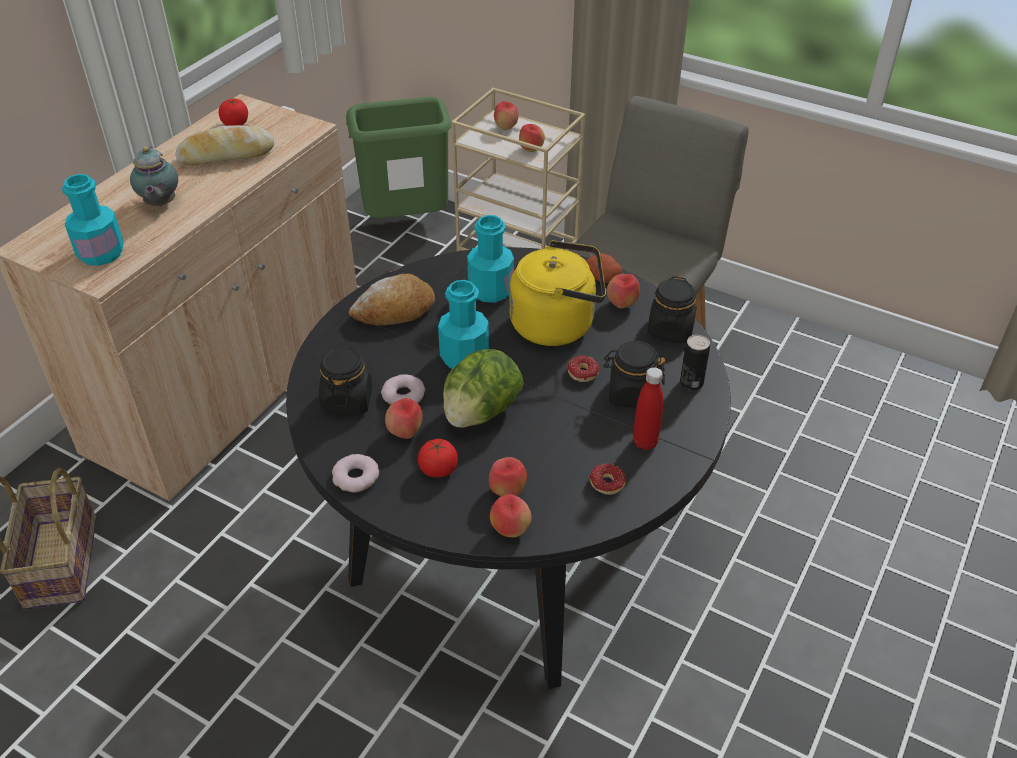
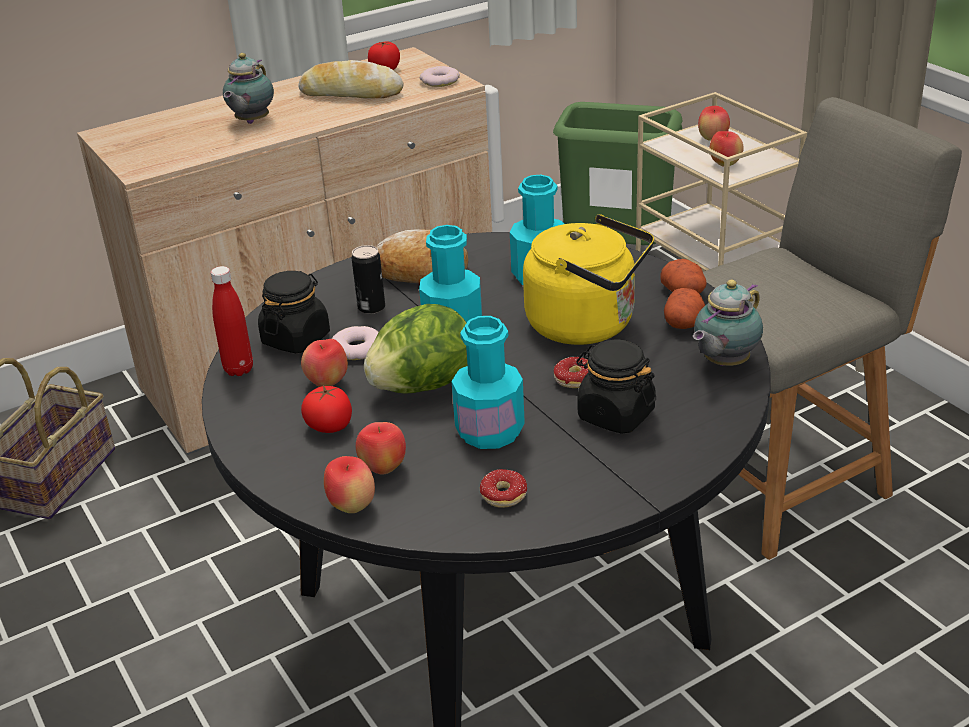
camera: 30 degrees right, 10 degrees down
turquoise bottle [62,174,124,266] -> turquoise bottle moved to [452,316,525,449]
donut [332,454,379,493] -> donut moved to [420,66,460,87]
apple [607,274,640,309] -> potato [664,288,705,329]
red bottle [633,367,664,450] -> red bottle moved to [211,266,253,376]
black jar [647,276,697,343] -> teapot [693,280,763,366]
can [680,335,710,390] -> can moved to [352,245,385,314]

